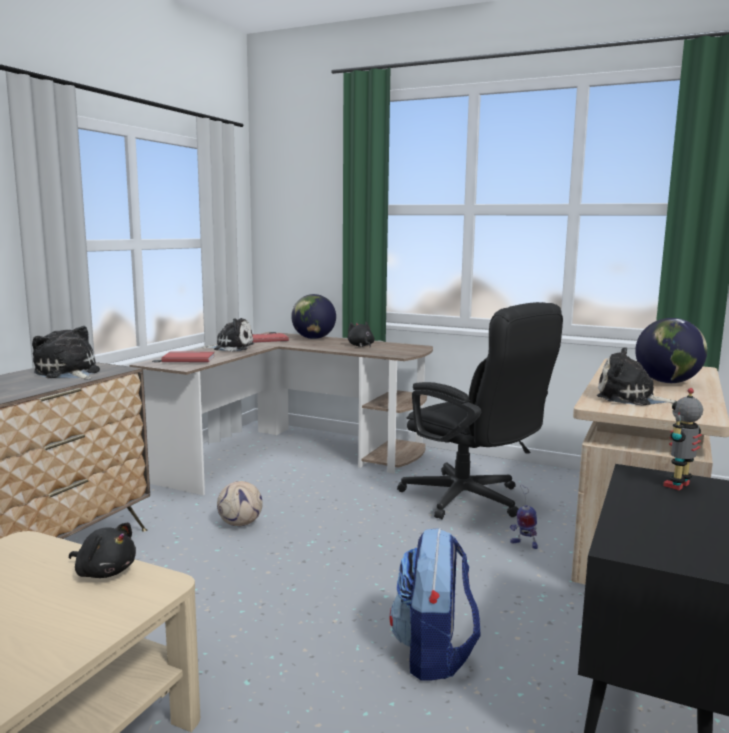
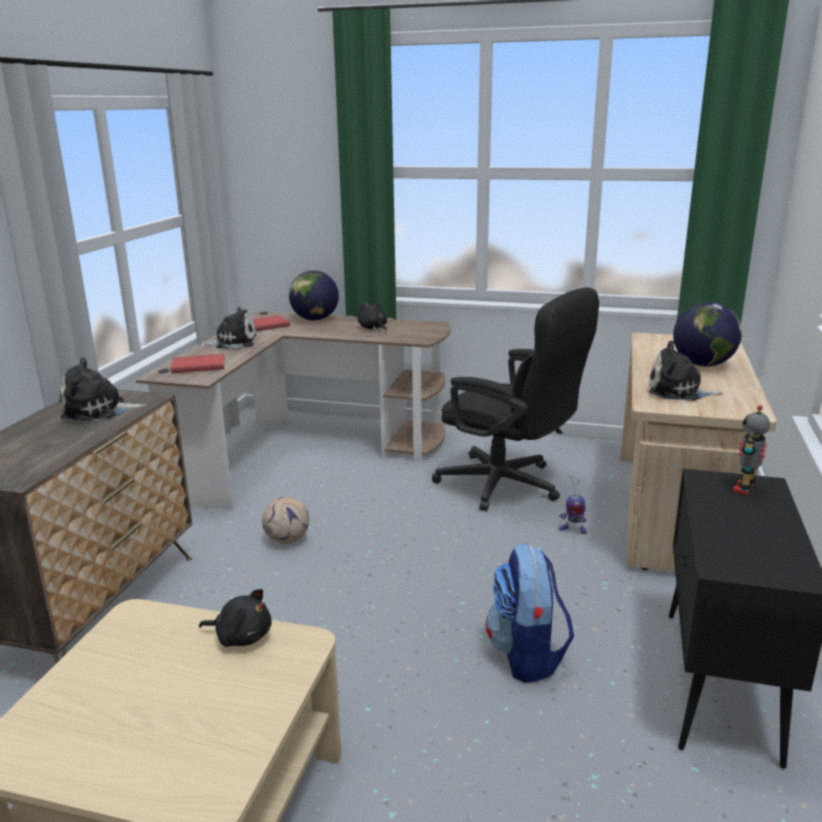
camera: 10 degrees left, 10 degrees up
plush toy [32,326,100,380] -> plush toy turned 45 degrees counterclockwise [60,357,146,421]

